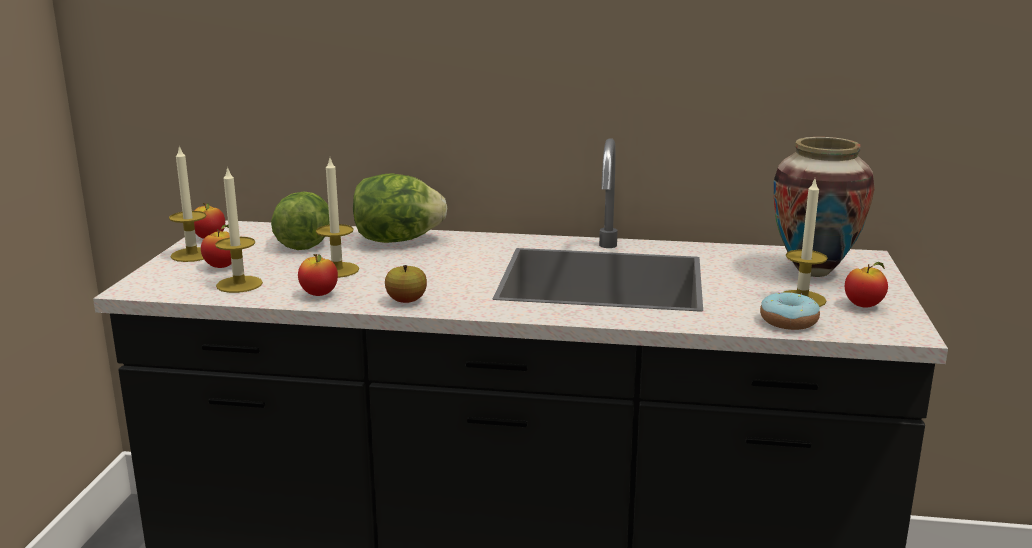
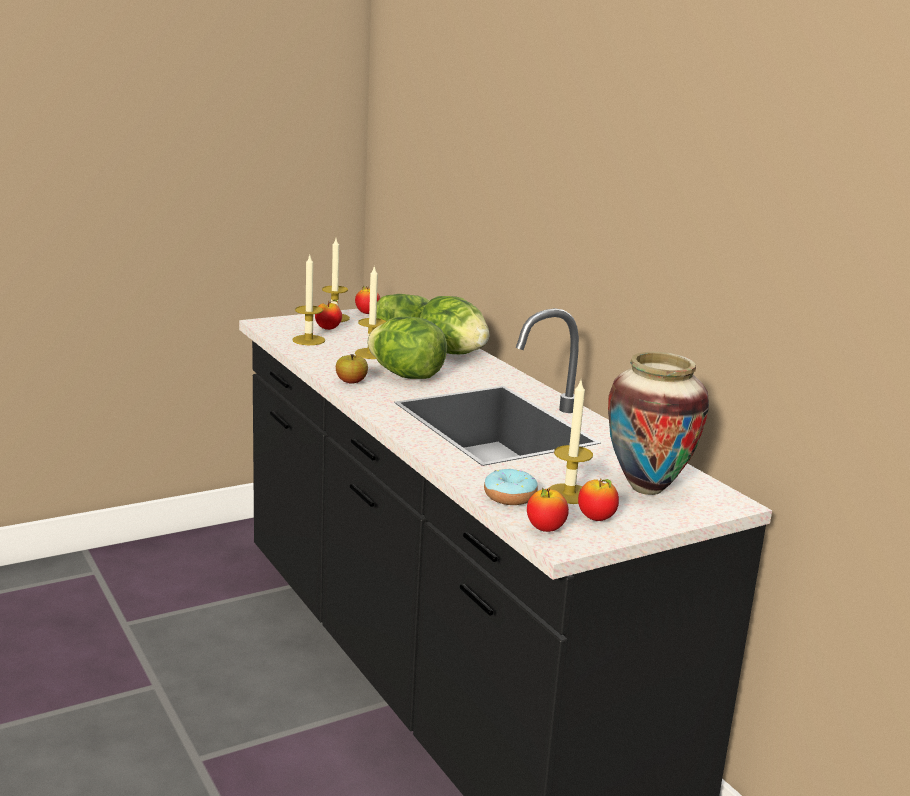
camera: 50 degrees right, 0 degrees up
apple [298,254,338,296] -> apple moved to [527,487,569,532]
none -> lettuce [367,316,447,379]

